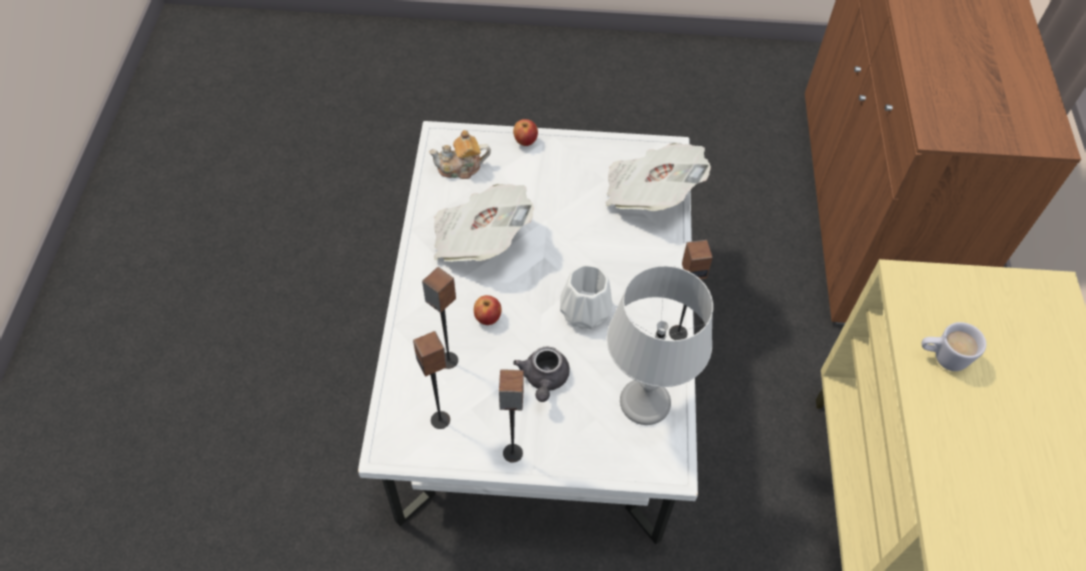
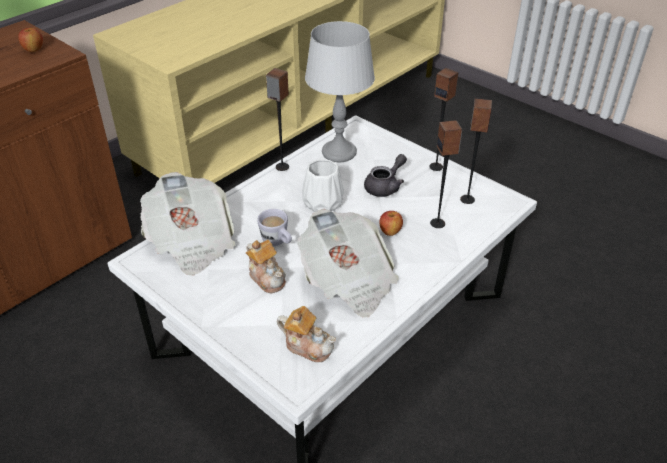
camera: 140 degrees left, 15 degrees down
apple [513,119,538,146] -> apple moved to [18,28,43,52]
white mug [922,322,986,371] -> white mug moved to [257,209,292,246]
none -> teapot [246,240,286,293]

